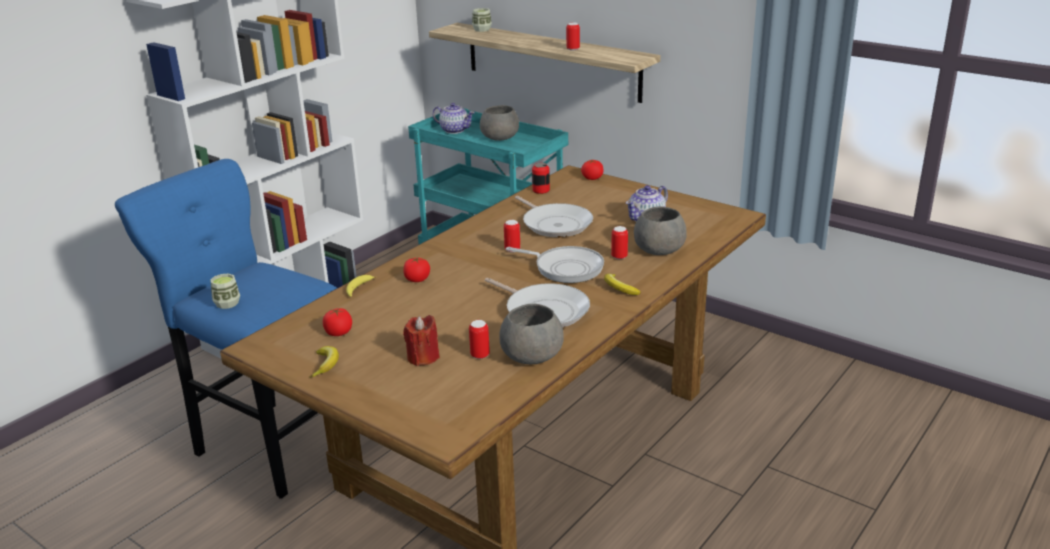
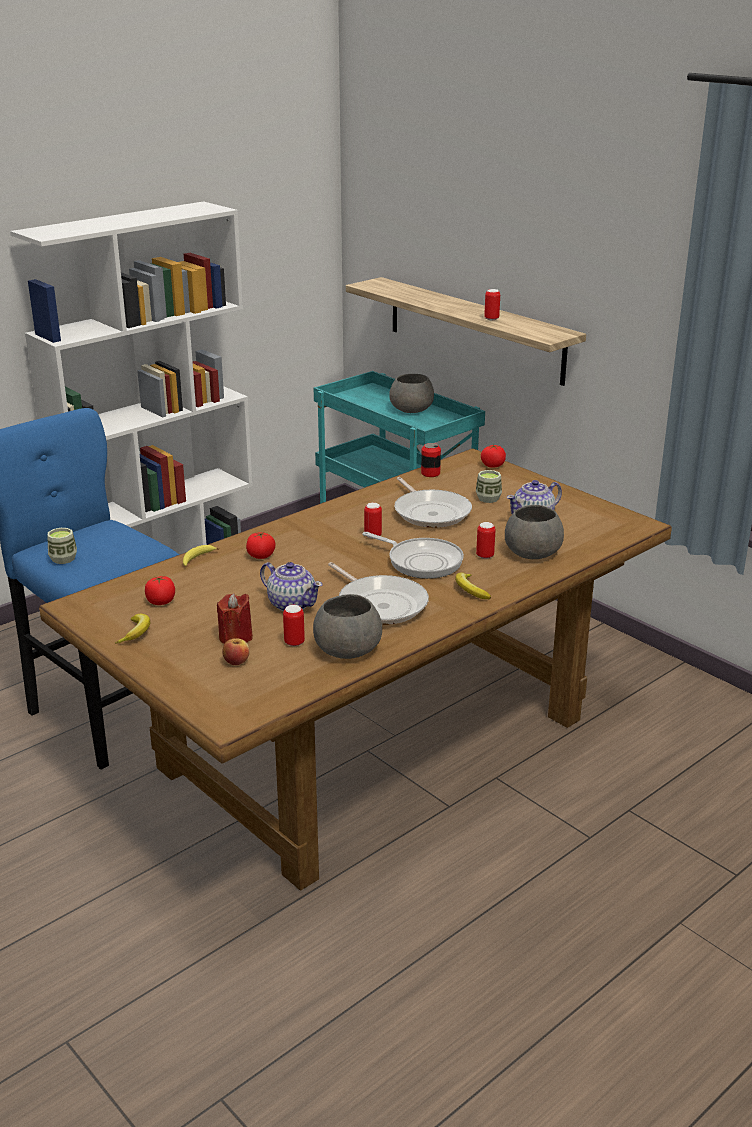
camera: 10 degrees right, 0 degrees up
teapot [433,103,475,134] -> teapot moved to [260,562,323,611]
cup [472,8,492,32] -> cup moved to [476,470,502,503]
none -> apple [222,638,250,665]

